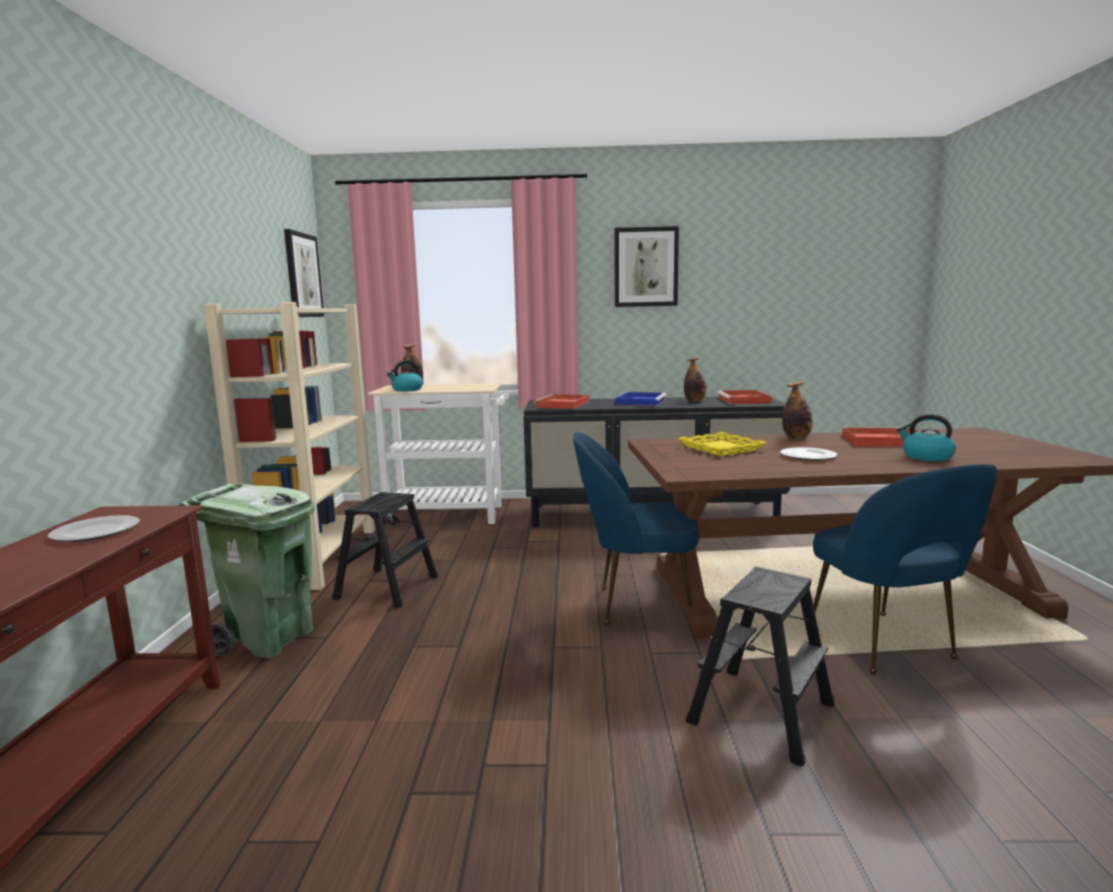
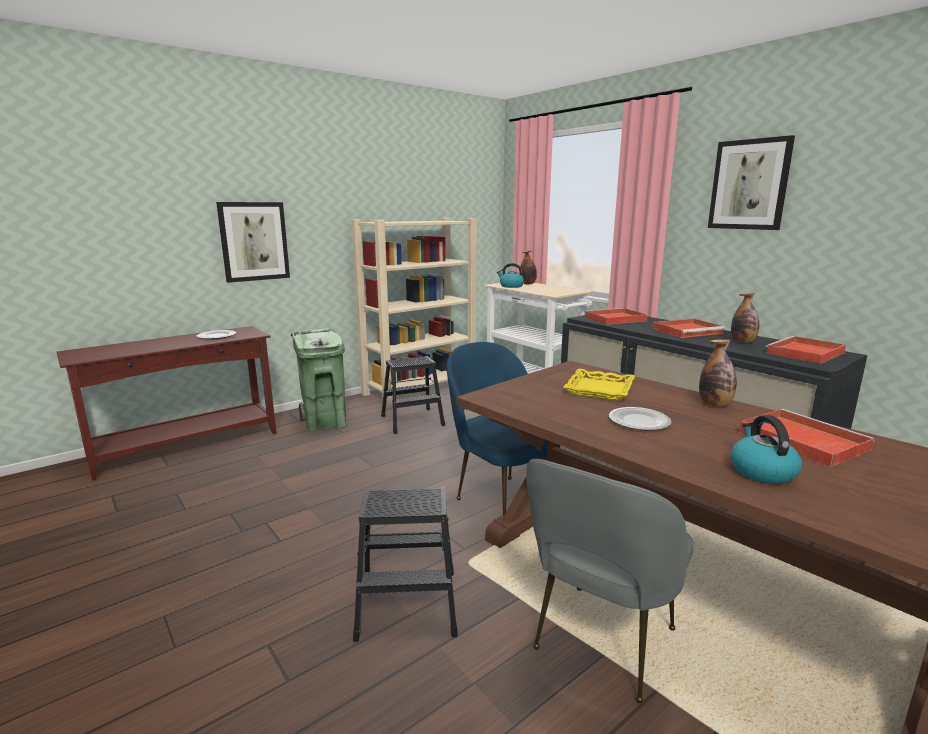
camera: 50 degrees right, 5 degrees up
picture [284,229,324,317] -> picture moved to [216,202,290,283]
blue tray [615,392,667,406] -> red tray [652,318,725,338]
blue chair [813,464,997,675] -> grey chair [526,459,693,703]

